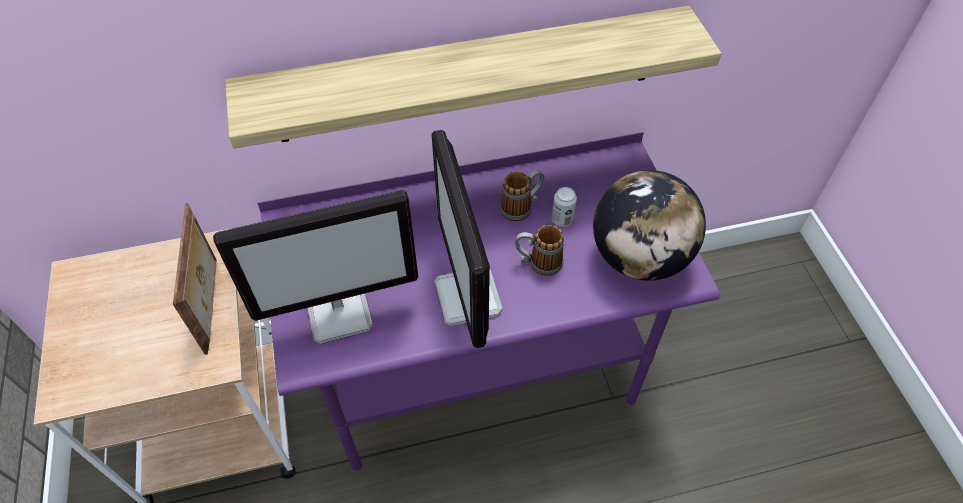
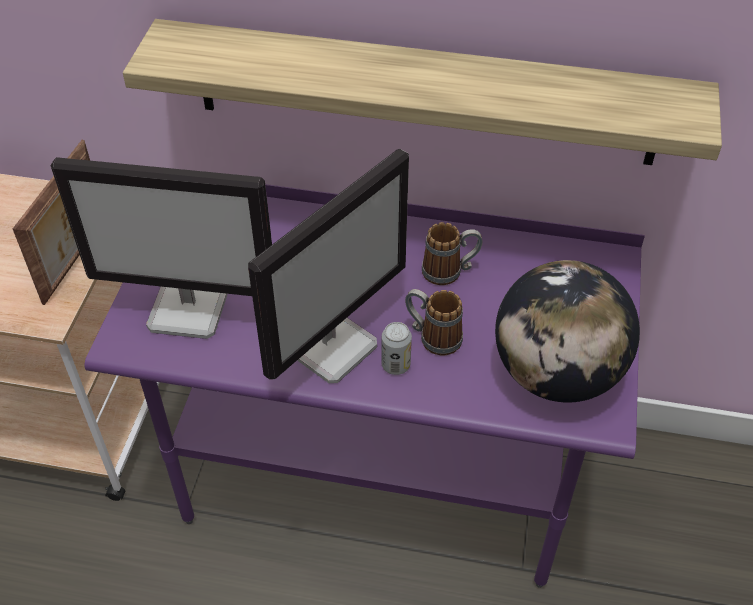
camera: 25 degrees right, 5 degrees down
monitor [432,130,502,348] -> monitor turned 150 degrees counterclockwise [248,149,409,383]
can [552,187,577,227] -> can moved to [381,322,412,375]

